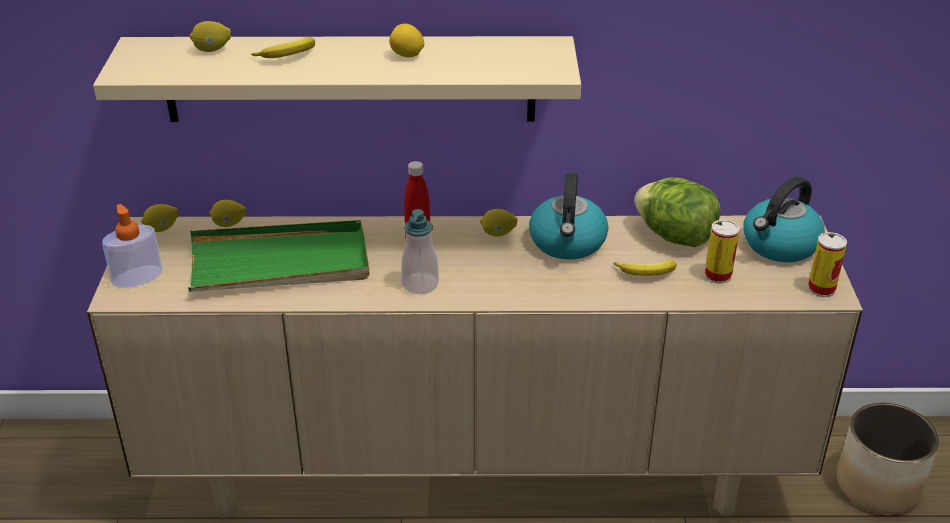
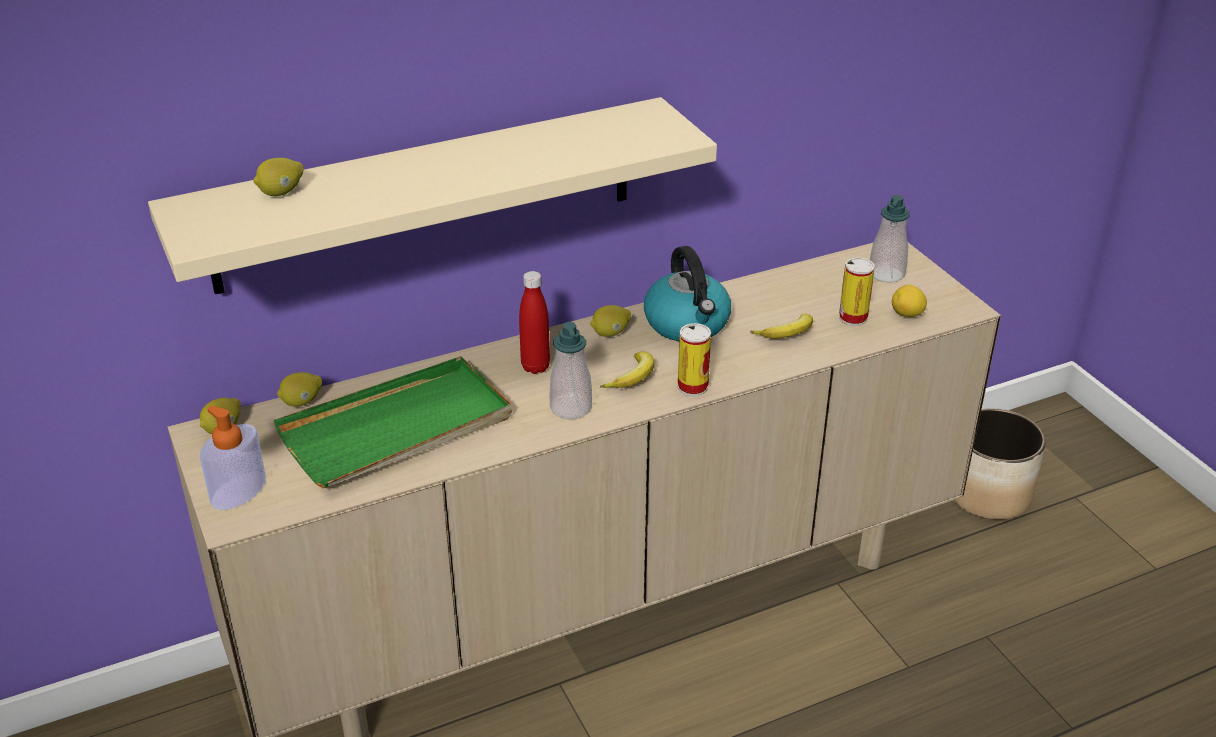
camera: 25 degrees left, 0 degrees up
banana [251,37,315,58] -> banana moved to [600,352,654,388]
lemon [389,24,425,57] -> lemon moved to [892,285,927,317]
lettuce [634,177,721,247] -> none
kettle [743,177,825,262] -> soap dispenser [870,195,910,283]
can [808,232,847,297] -> can moved to [678,323,711,396]

